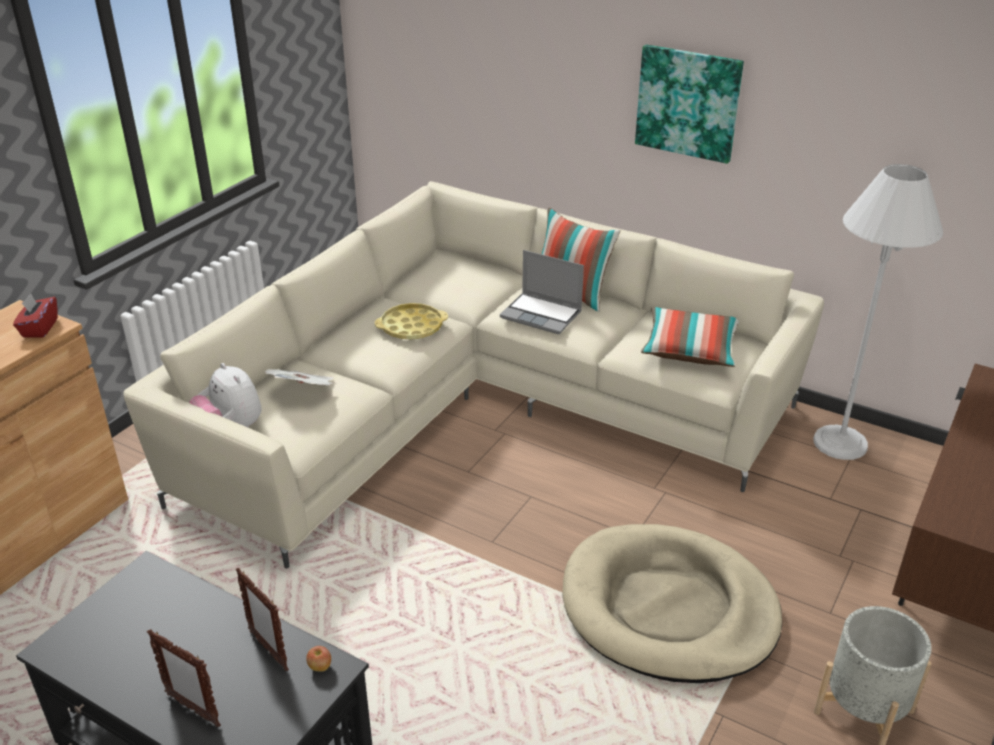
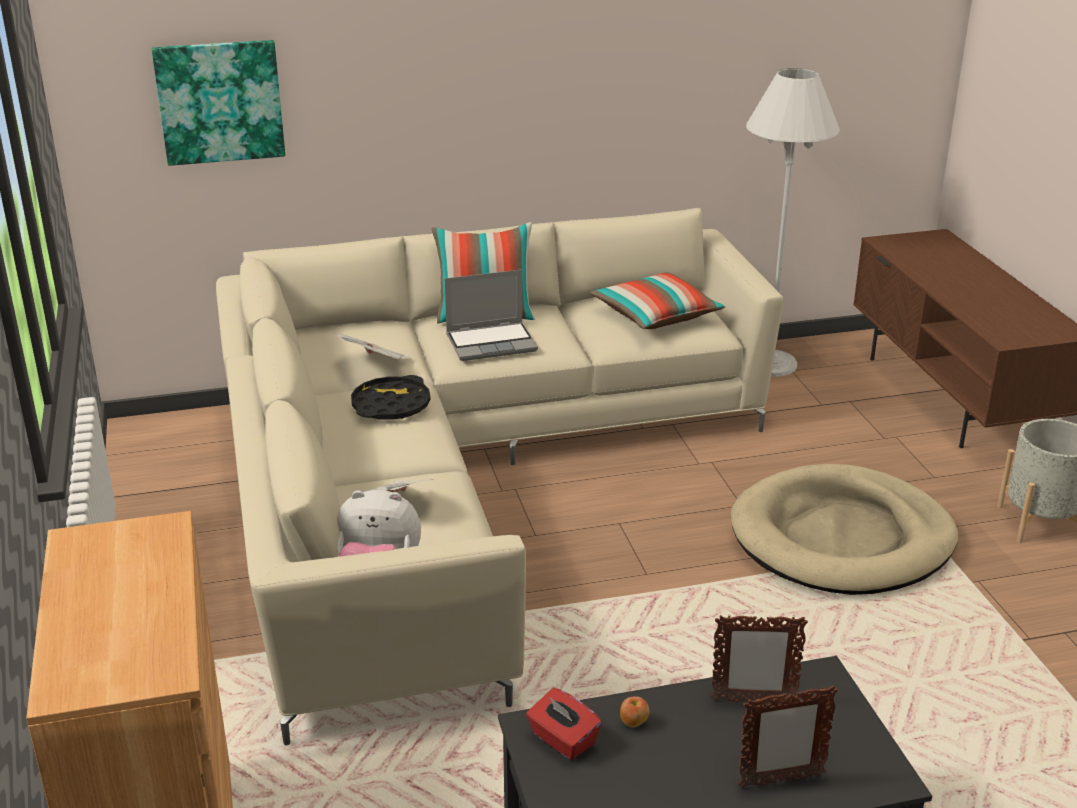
camera: 45 degrees left, 5 degrees down
red tissue box [13,293,58,338] -> red tissue box moved to [526,688,602,760]
apple [306,646,331,671] -> apple moved to [620,696,649,727]
yellow tray [375,303,448,339] -> black tray [351,375,430,419]
picture [635,44,744,164] -> picture moved to [152,40,285,166]
none -> newspaper [334,334,411,359]

